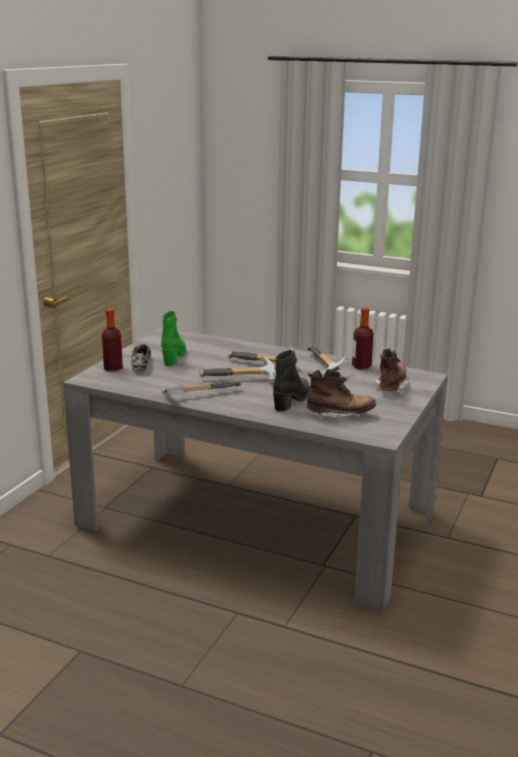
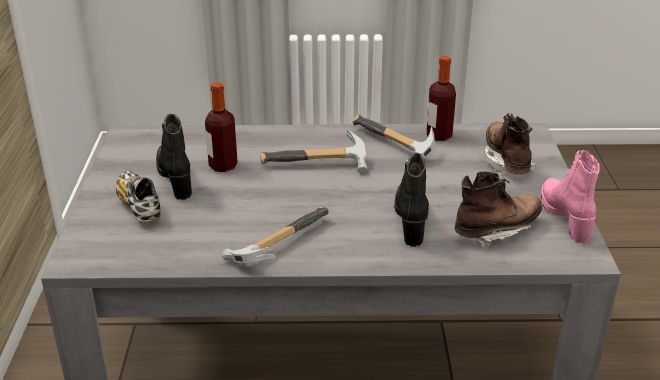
camera: 25 degrees left, 10 degrees up
bottle [102,308,123,371] -> bottle moved to [205,82,238,172]
green boot [161,311,186,366] -> black boot [156,114,192,200]
hammer [199,355,275,384] -> none
none -> pink boot [541,150,600,243]

